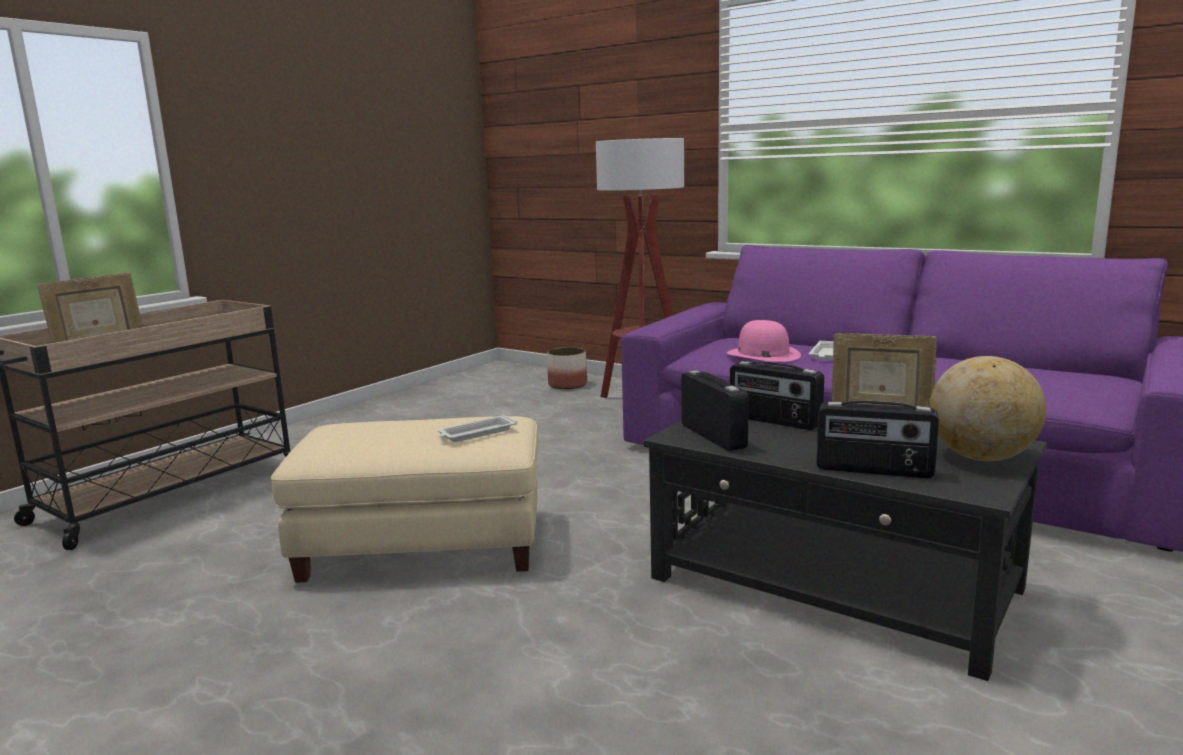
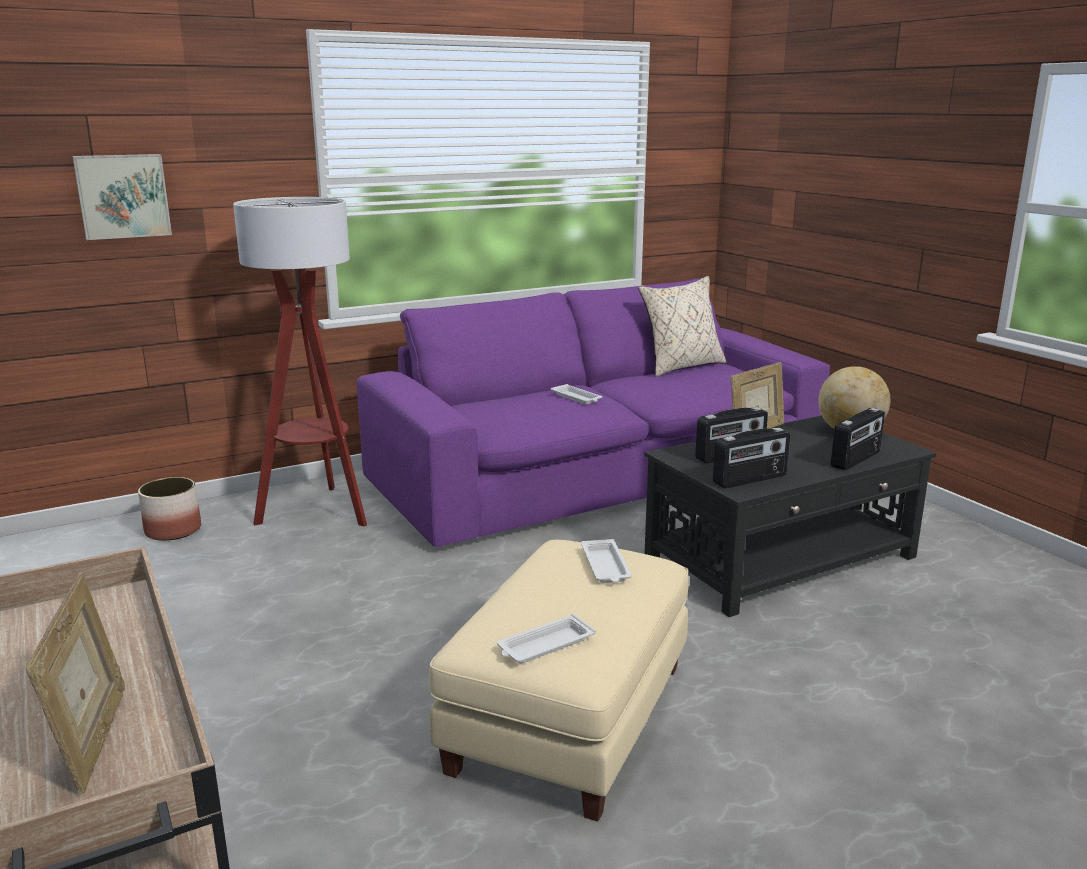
camera: 65 degrees left, 5 degrees up
radio [681,370,749,451] -> radio turned 150 degrees clockwise [713,427,790,488]
pink hat [727,320,801,362] -> none
none -> picture [72,154,172,240]
none -> white tray [497,614,596,663]
none -> beige pillow [638,276,726,377]

